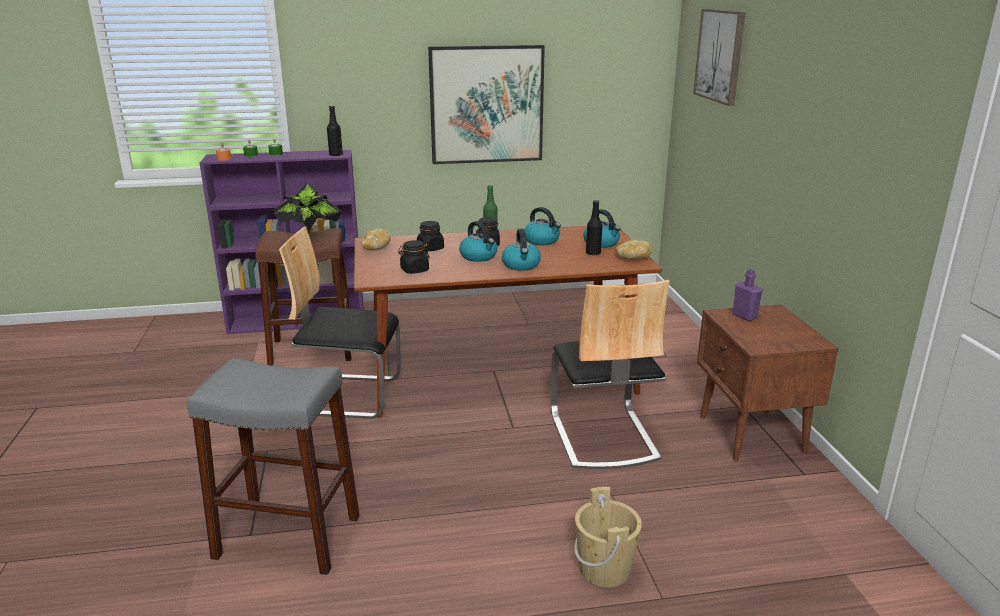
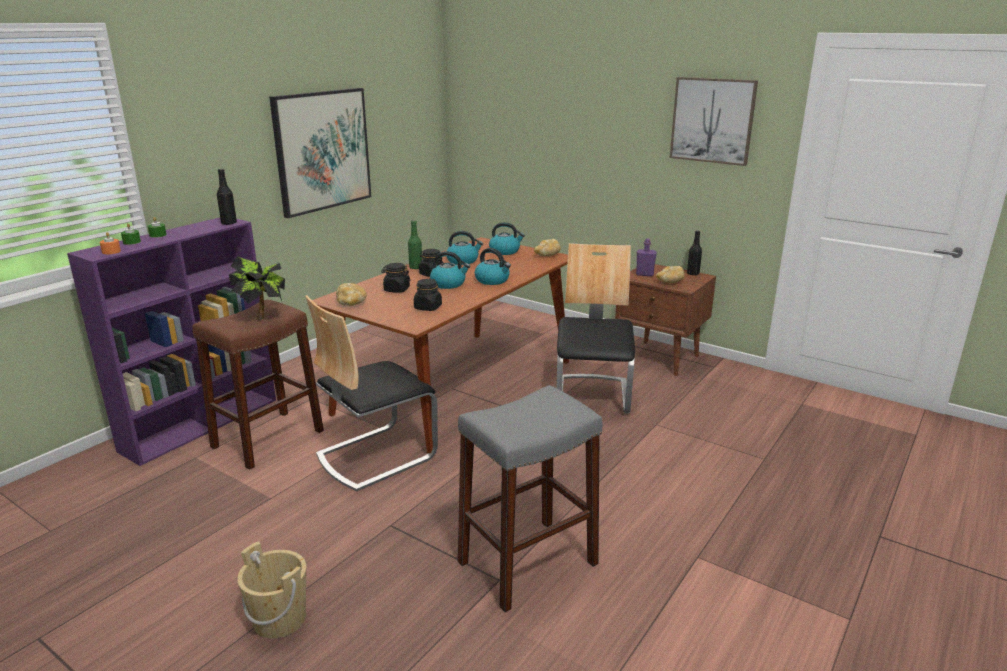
camera: 45 degrees left, 0 degrees up
chair [551,280,670,469] -> chair turned 120 degrees counterclockwise [556,243,635,414]
beige bucket [574,487,642,587] -> beige bucket moved to [237,541,306,639]
black bottle [586,200,603,256] -> black bottle moved to [687,230,702,275]
picture [693,9,745,106] -> picture moved to [670,77,758,166]
none -> bread [656,266,685,283]

